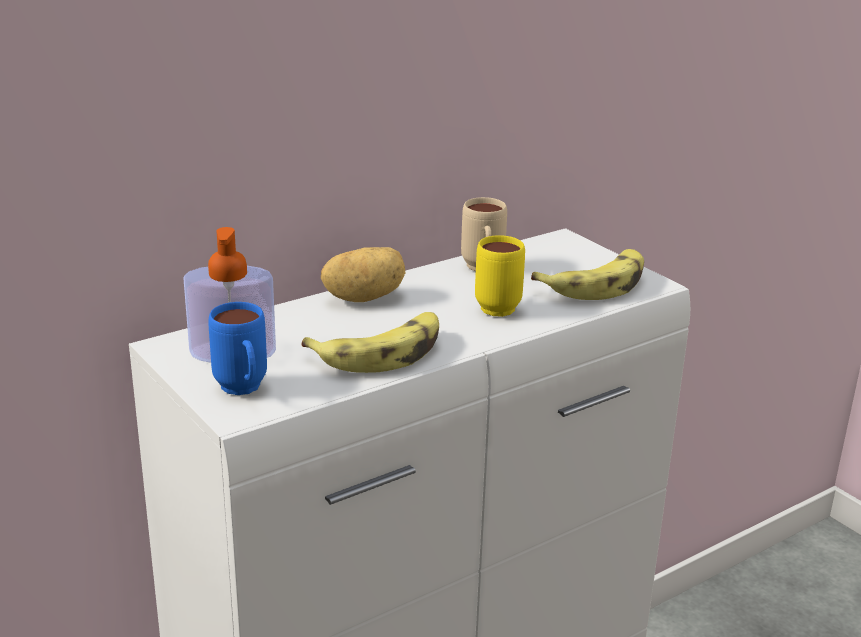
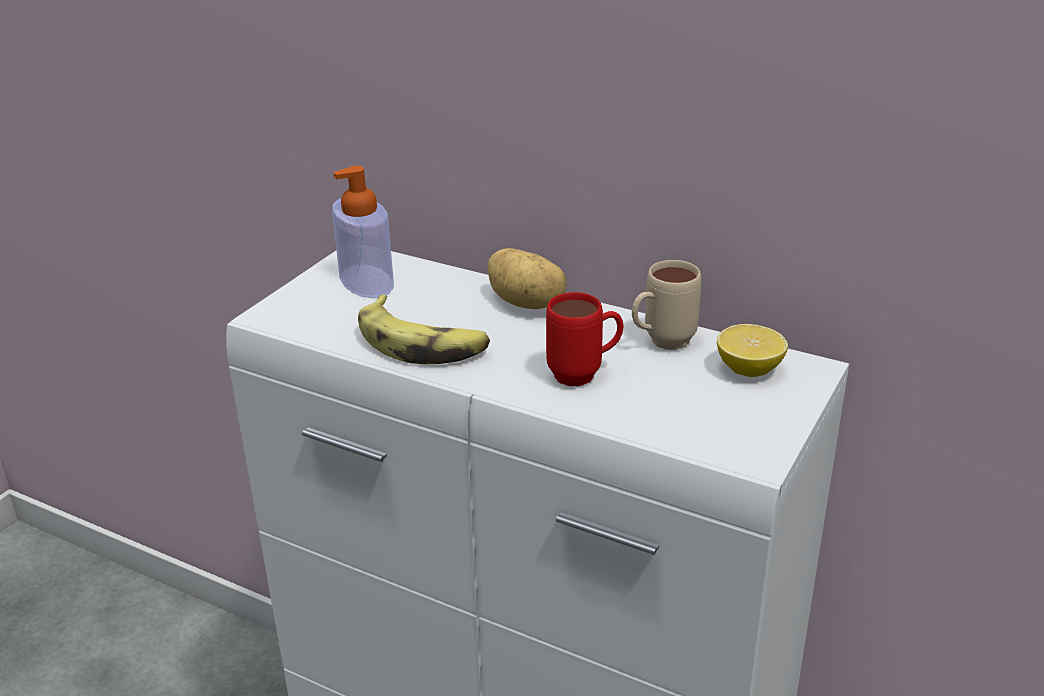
camera: 65 degrees right, 5 degrees up
blue mug [208,302,267,395] -> none
yellow mug [475,235,525,317] -> red mug [546,292,624,386]
banana [531,249,644,300] -> none
none -> lemon [717,324,788,377]

